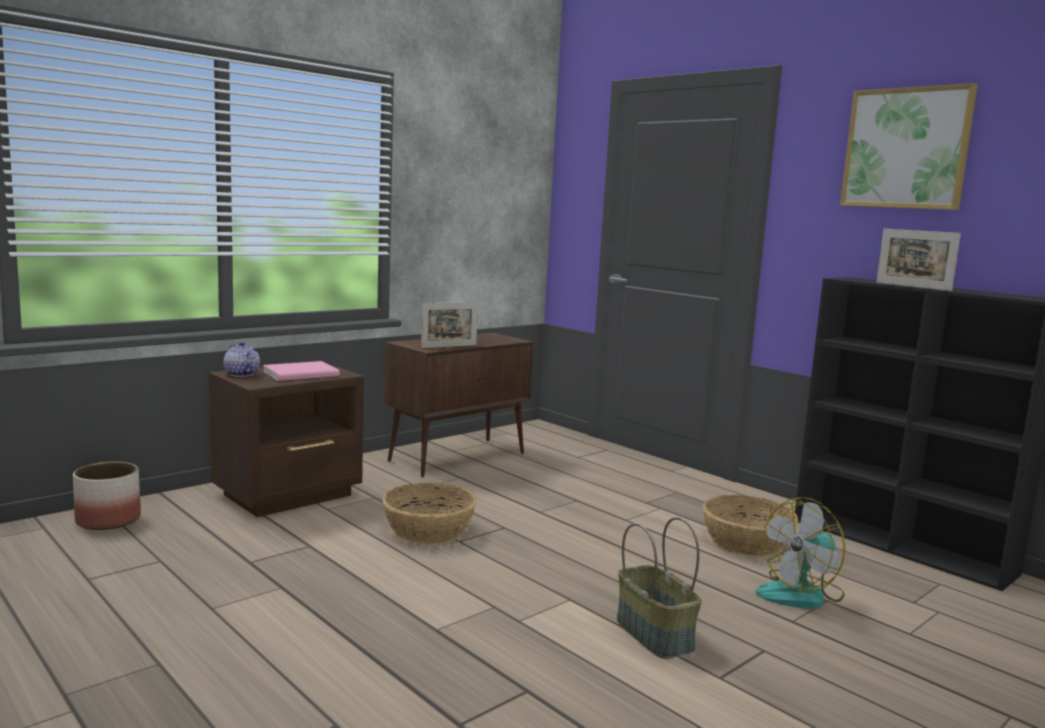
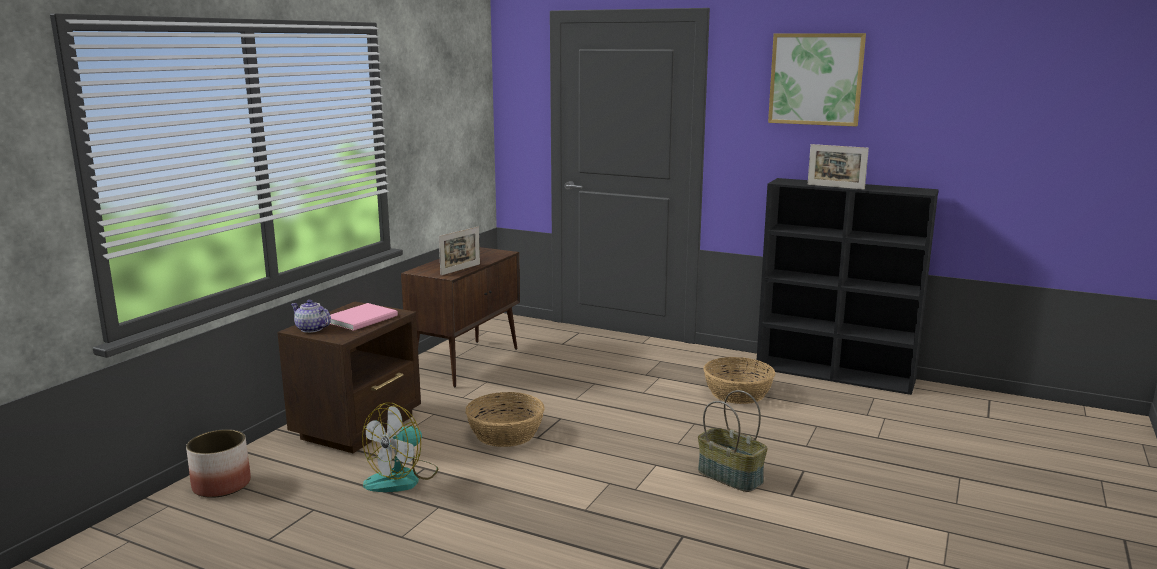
camera: 20 degrees left, 5 degrees up
fan [756,497,846,609] -> fan moved to [362,403,438,492]

